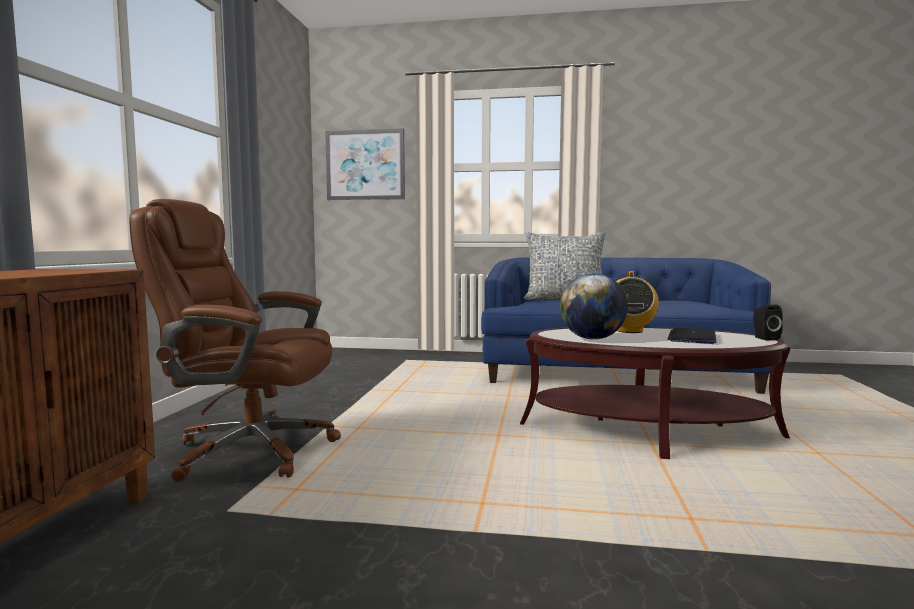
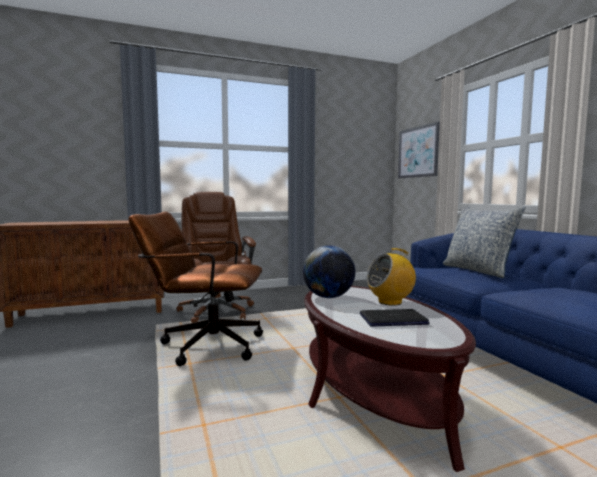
camera: 60 degrees right, 0 degrees up
black speaker [753,305,783,340] -> none
none -> brown office chair [128,211,263,366]

